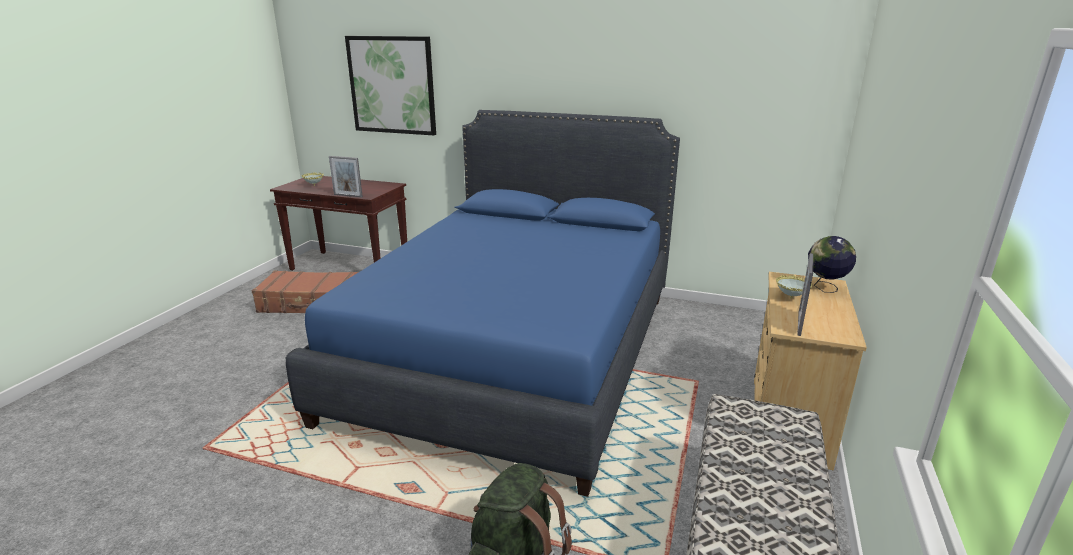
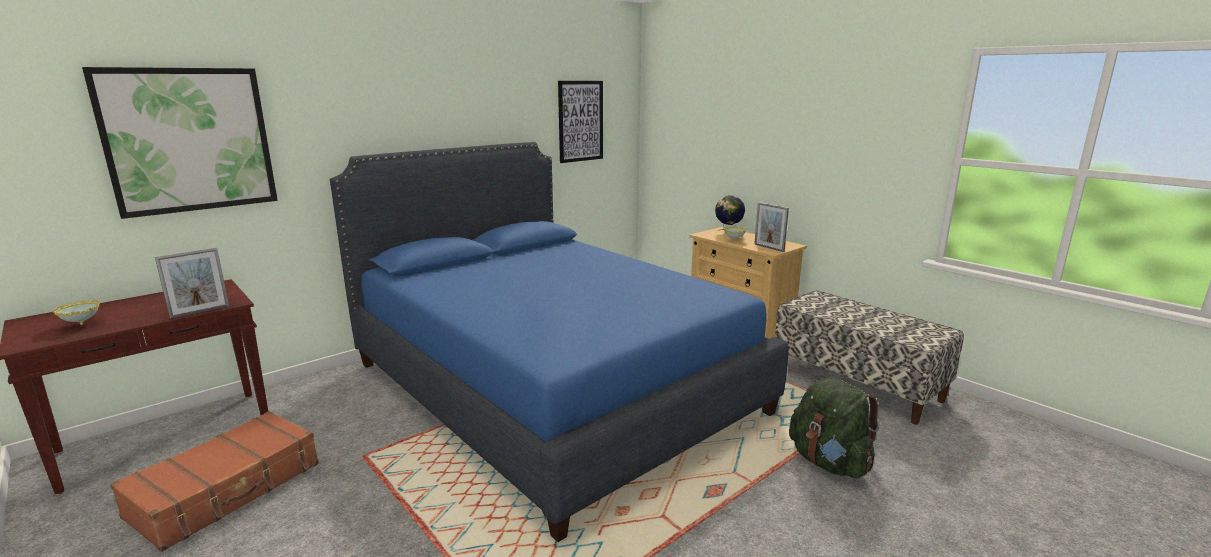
camera: 60 degrees left, 5 degrees down
none -> picture [558,81,603,163]

